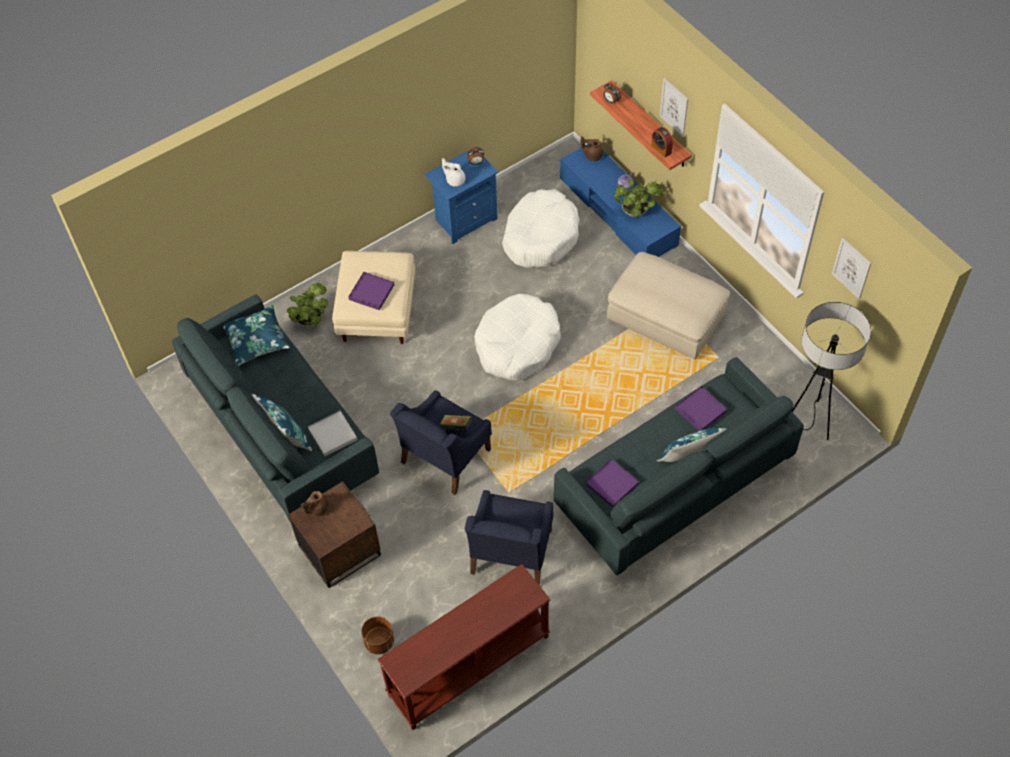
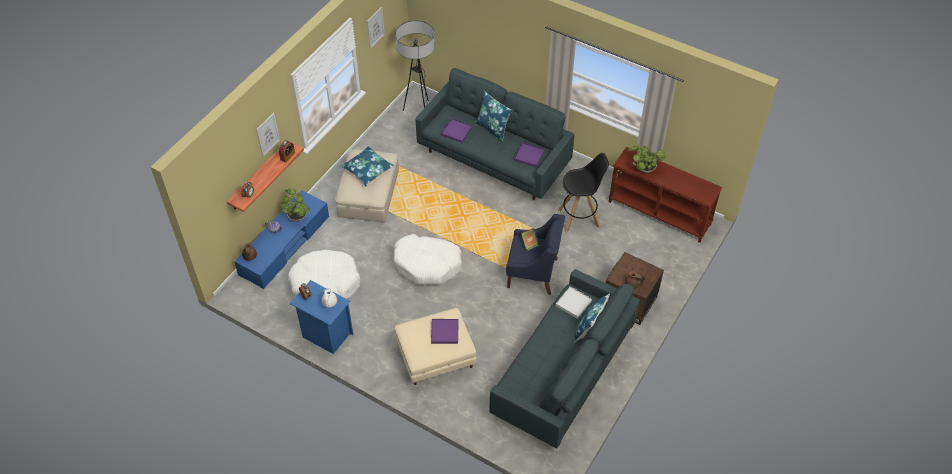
camera: 115 degrees left, 5 degrees down
blue pillow [223,305,290,366] -> blue pillow moved to [341,146,395,187]
potted plant [287,283,328,327] -> potted plant moved to [628,145,666,173]
brown planter [361,616,394,654] -> none
blue armchair [465,490,554,585] -> black stool [558,153,609,233]

